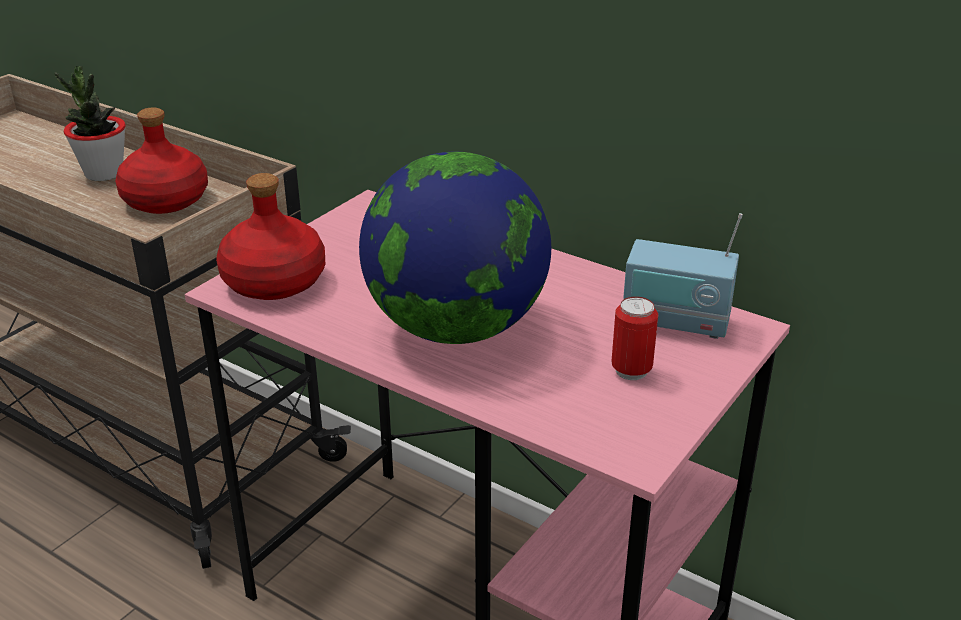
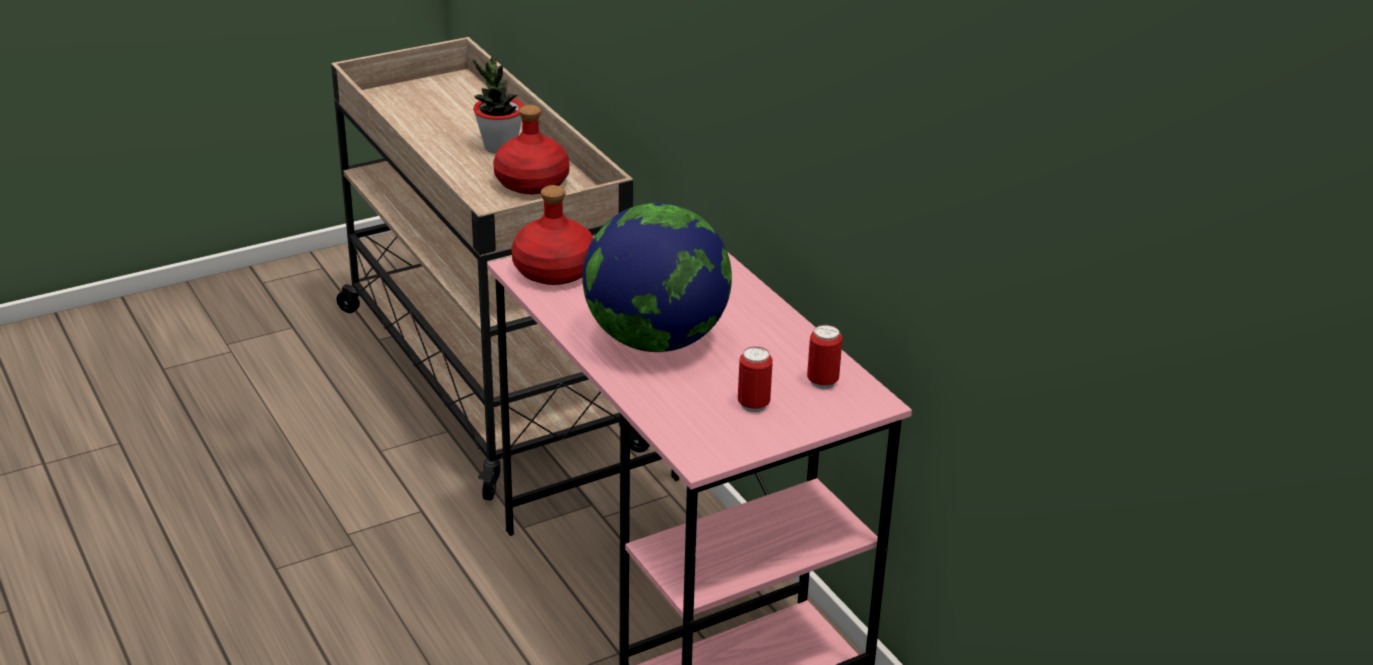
camera: 25 degrees right, 0 degrees up
radio [623,213,743,339] -> can [807,325,842,389]

